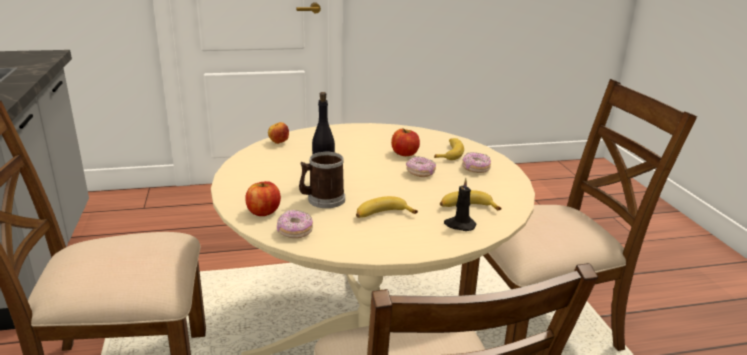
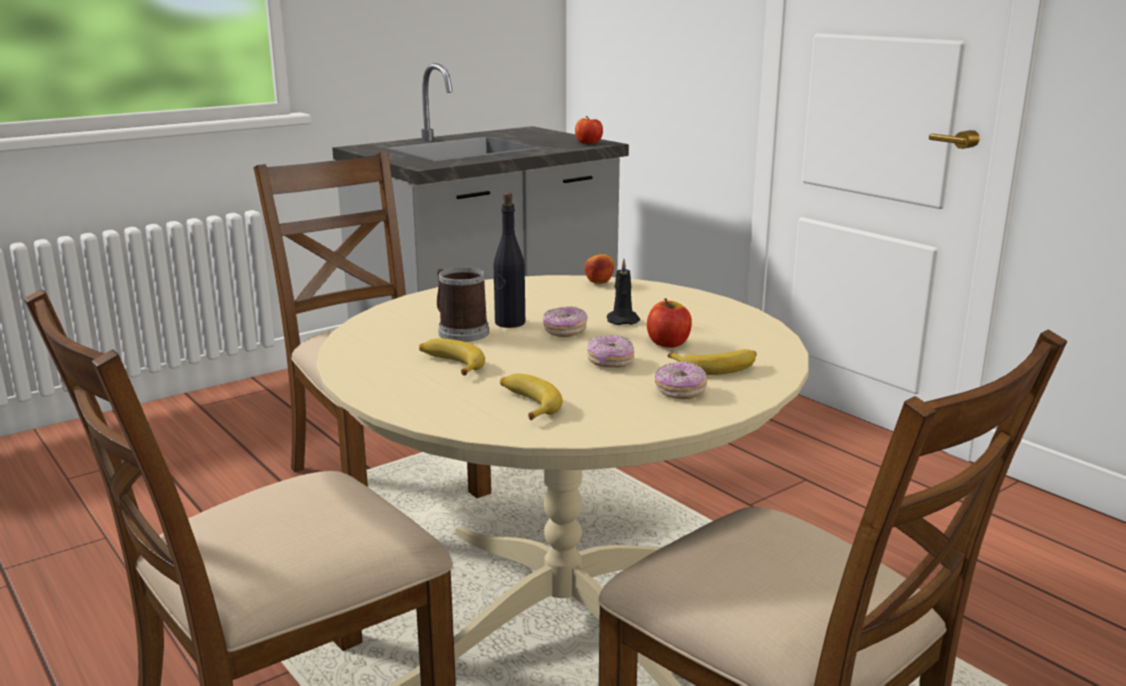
camera: 65 degrees right, 5 degrees down
apple [245,181,281,216] -> apple moved to [575,116,603,144]
donut [277,210,313,238] -> donut moved to [543,306,588,337]
black candle [444,178,476,231] -> black candle moved to [607,259,640,325]

